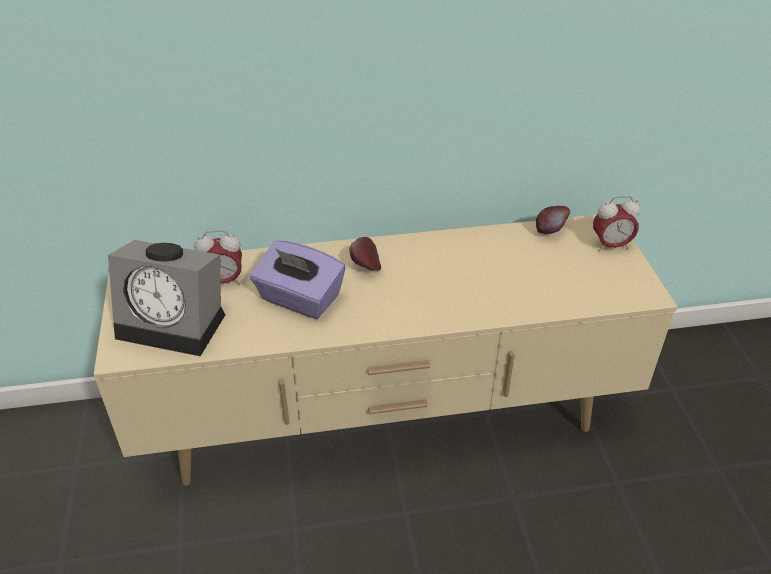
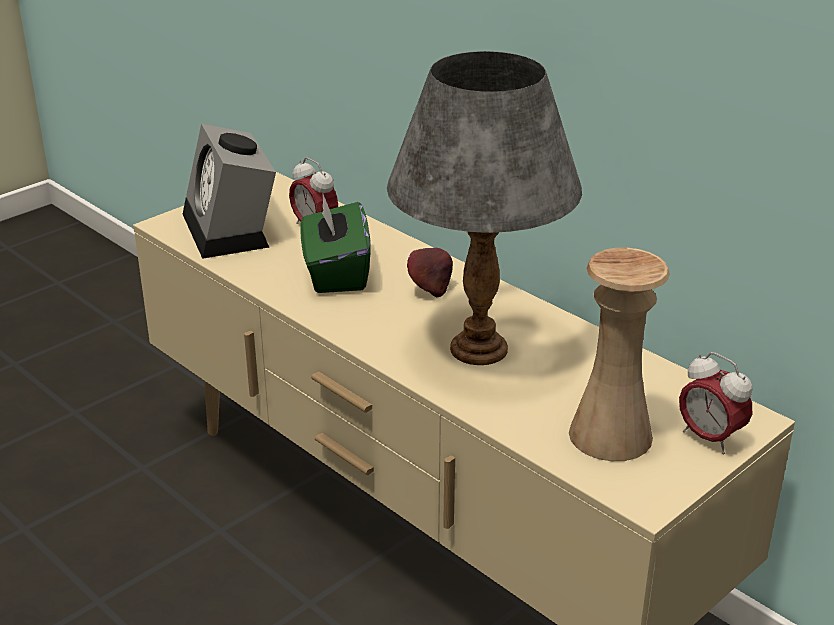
camera: 55 degrees right, 10 degrees down
purple tissue box [250,241,345,319] -> green tissue box [300,194,371,293]
apple [536,206,570,234] -> none
none -> grey table lamp [387,51,582,365]
none -> beige vase [569,248,670,461]

